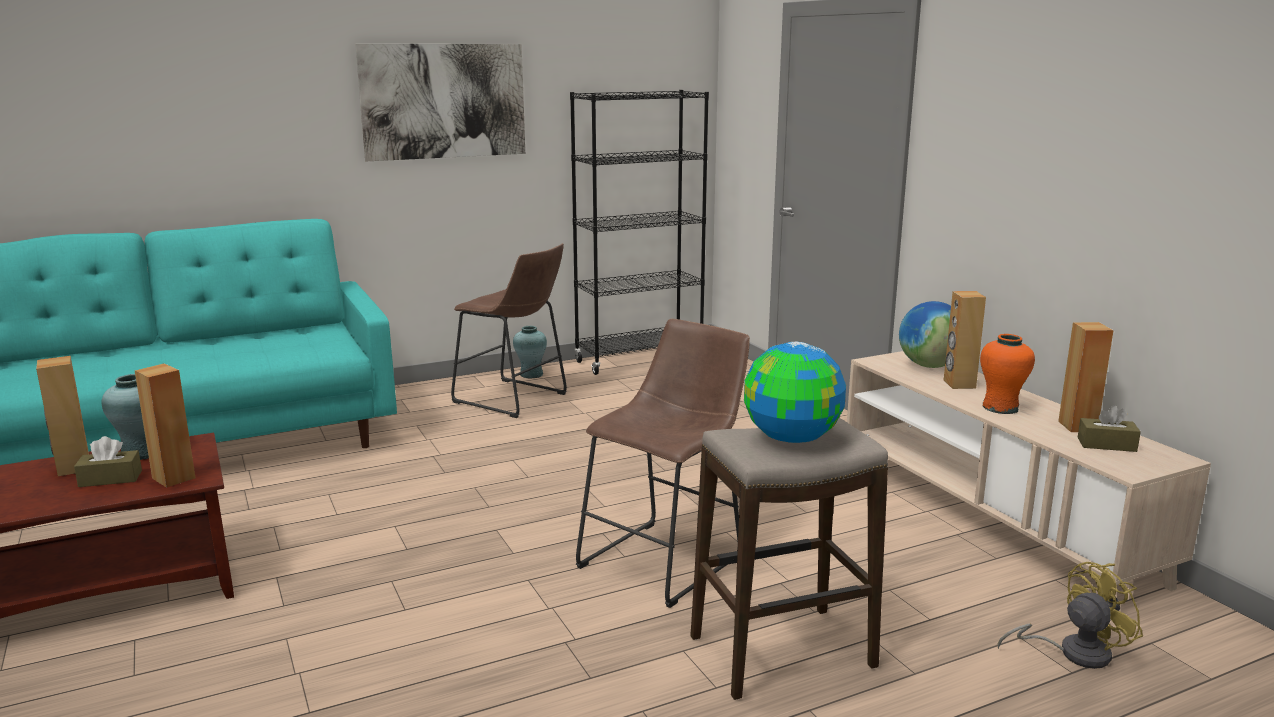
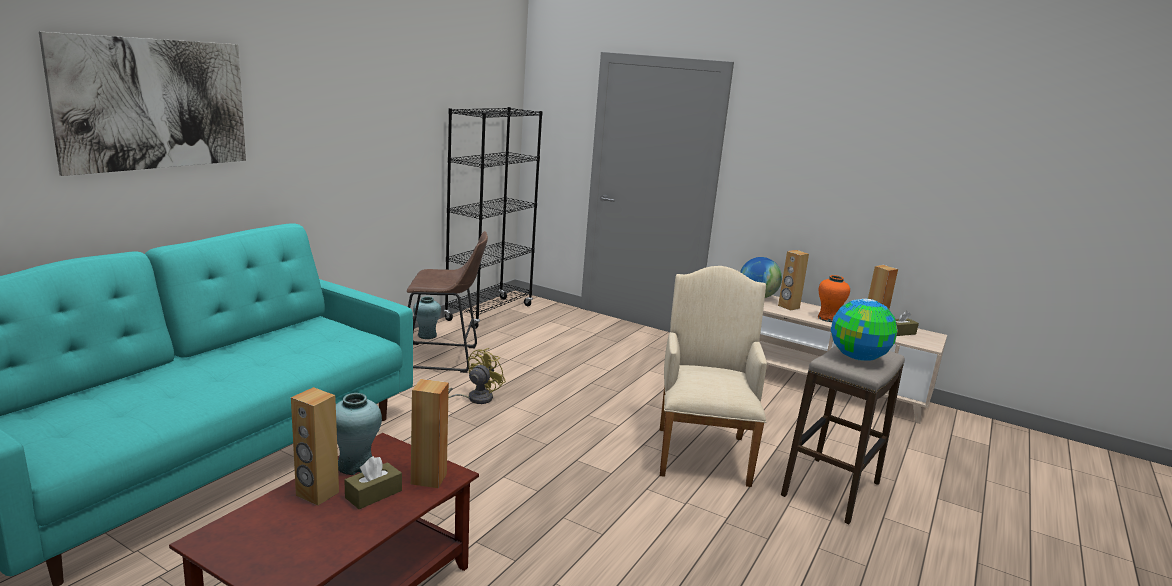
camera: 35 degrees left, 0 degrees up
picture [355,44,525,161] -> picture moved to [39,32,246,176]
brown stool [576,319,750,608] -> beige armchair [660,266,767,487]
yellow fan [997,562,1143,669] -> yellow fan moved to [448,348,506,404]

